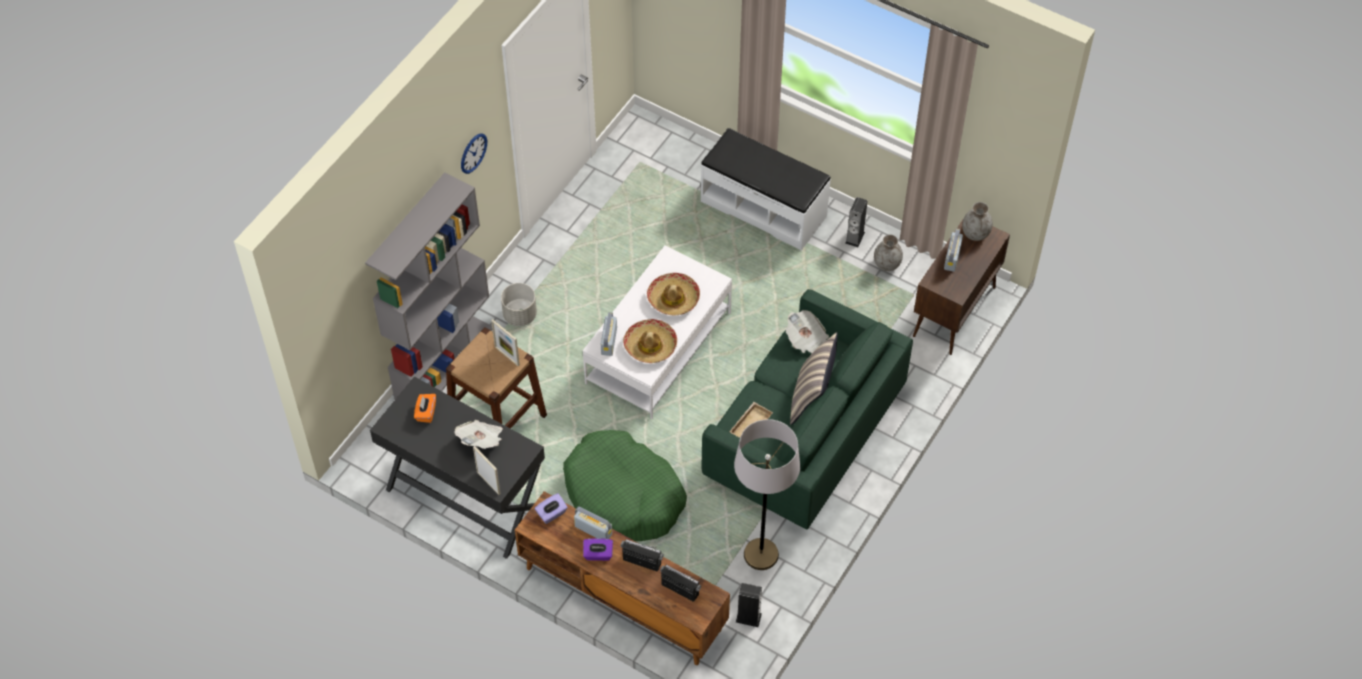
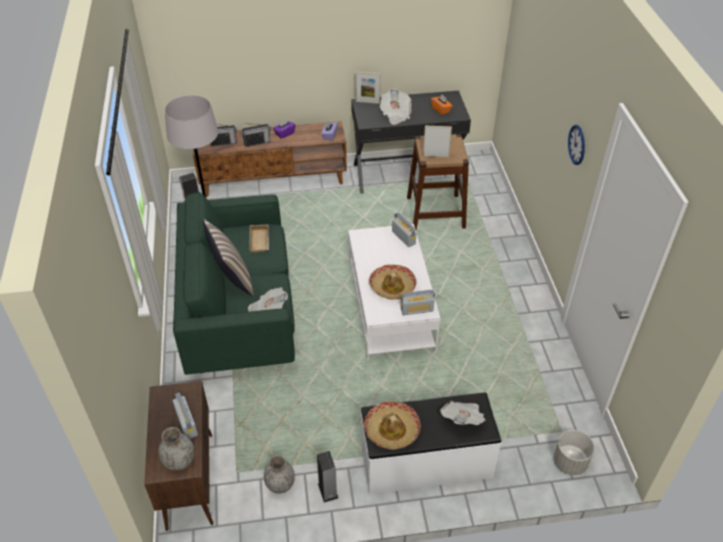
camera: 140 degrees right, 10 degrees down
grey bookcase [365,173,492,400] -> none
grey planter [501,283,537,326] -> grey planter moved to [553,430,595,476]
green dog bed [563,430,687,541] -> none
radio [574,506,612,539] -> radio moved to [401,290,435,315]
hat [623,319,677,363] -> hat moved to [364,401,421,450]
none -> newspaper [440,401,486,425]

